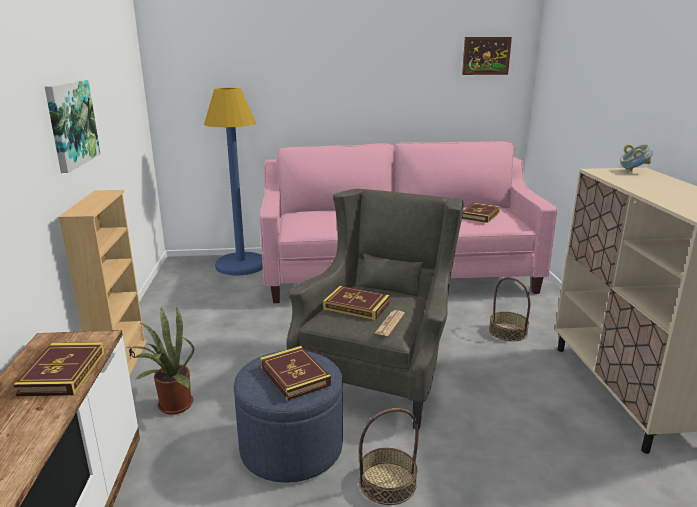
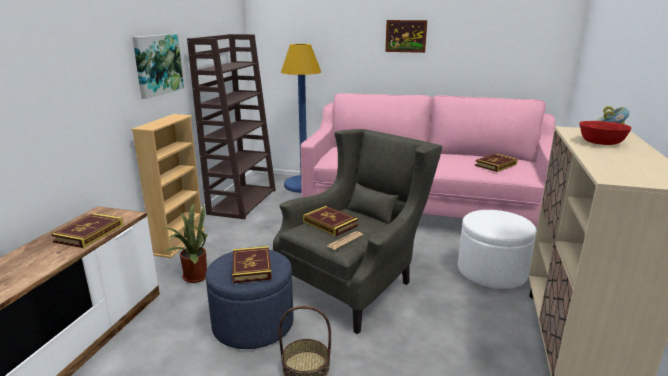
camera: 20 degrees right, 0 degrees up
picture [462,37,512,75] -> picture moved to [385,20,427,53]
basket [489,277,530,341] -> white ottoman [458,210,536,289]
none -> brown bookcase [187,34,276,219]
none -> red bowl [580,121,632,145]

